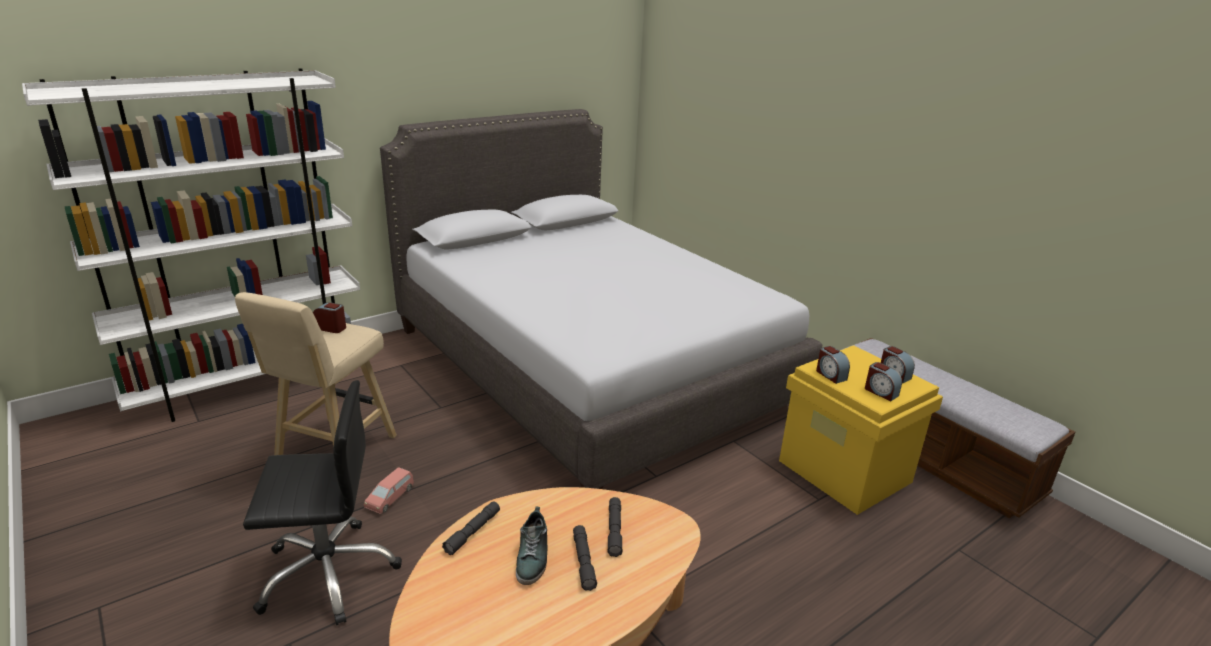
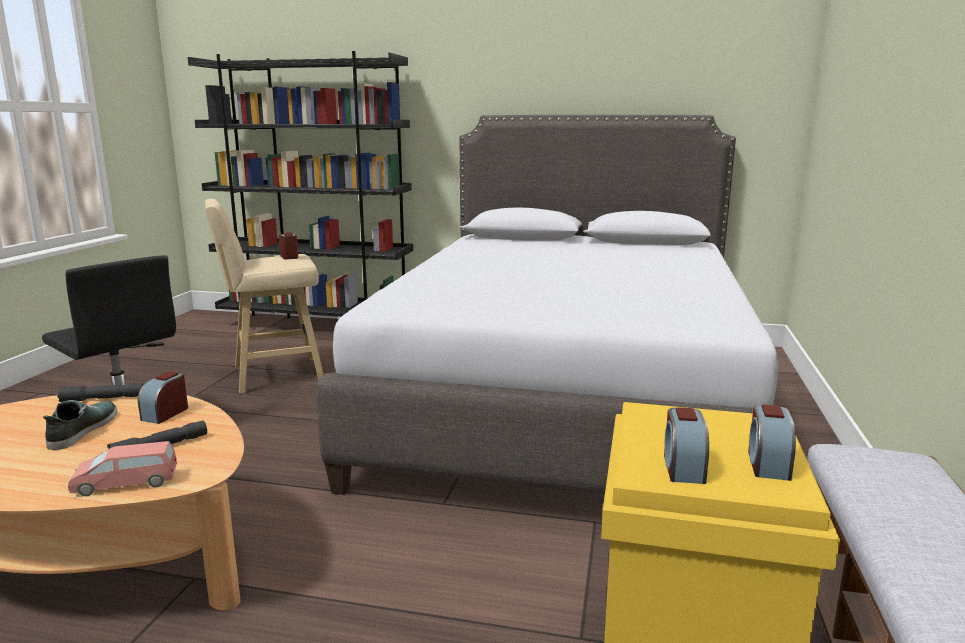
camera: 50 degrees right, 10 degrees down
white bookcase [22,68,360,422] -> black bookcase [188,51,413,318]
pink toy car [364,467,414,514] -> pink toy car moved to [68,441,177,496]
shoe [516,506,547,585] -> shoe turned 135 degrees clockwise [43,400,117,450]
grey flashlight [573,525,597,591] -> none
alarm clock [816,346,850,384] -> alarm clock moved to [138,371,188,424]

